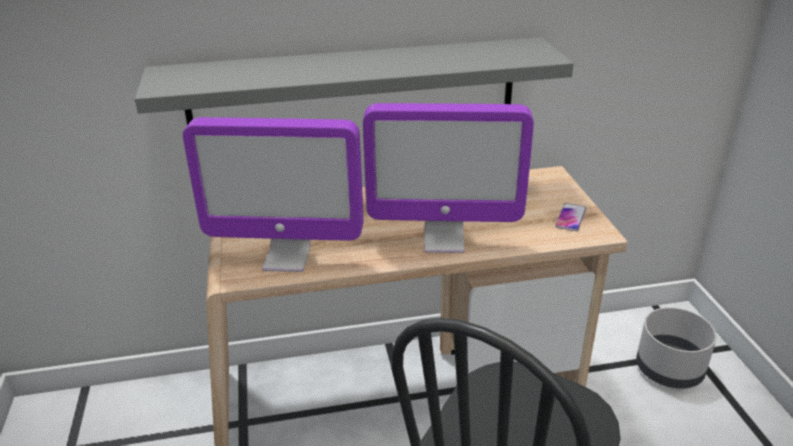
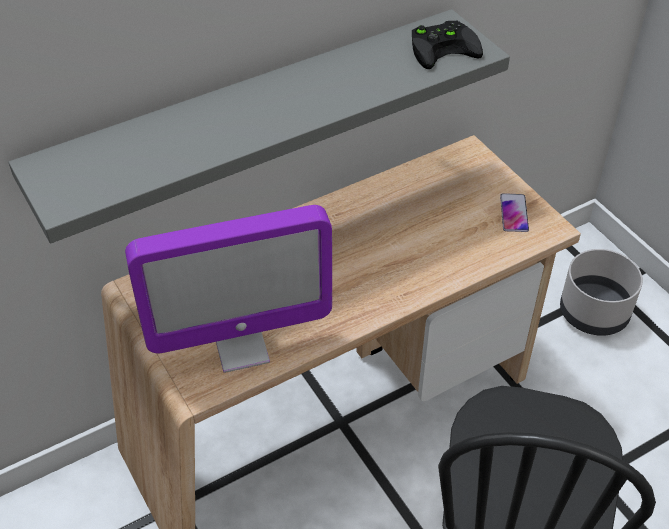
camera: 20 degrees left, 15 degrees up
monitor [363,103,534,253] -> none
none -> black game controller [412,21,483,69]

